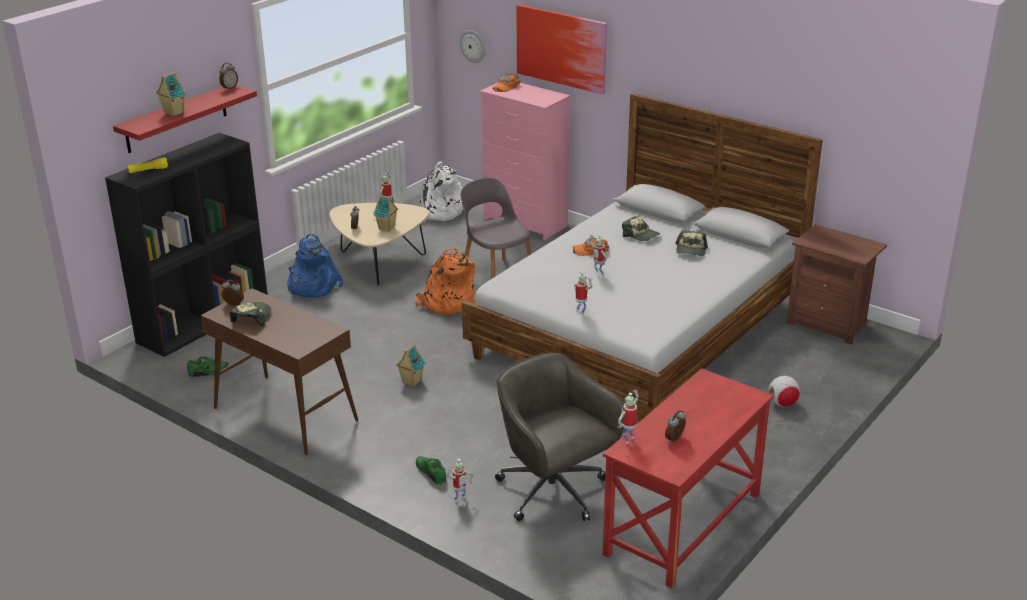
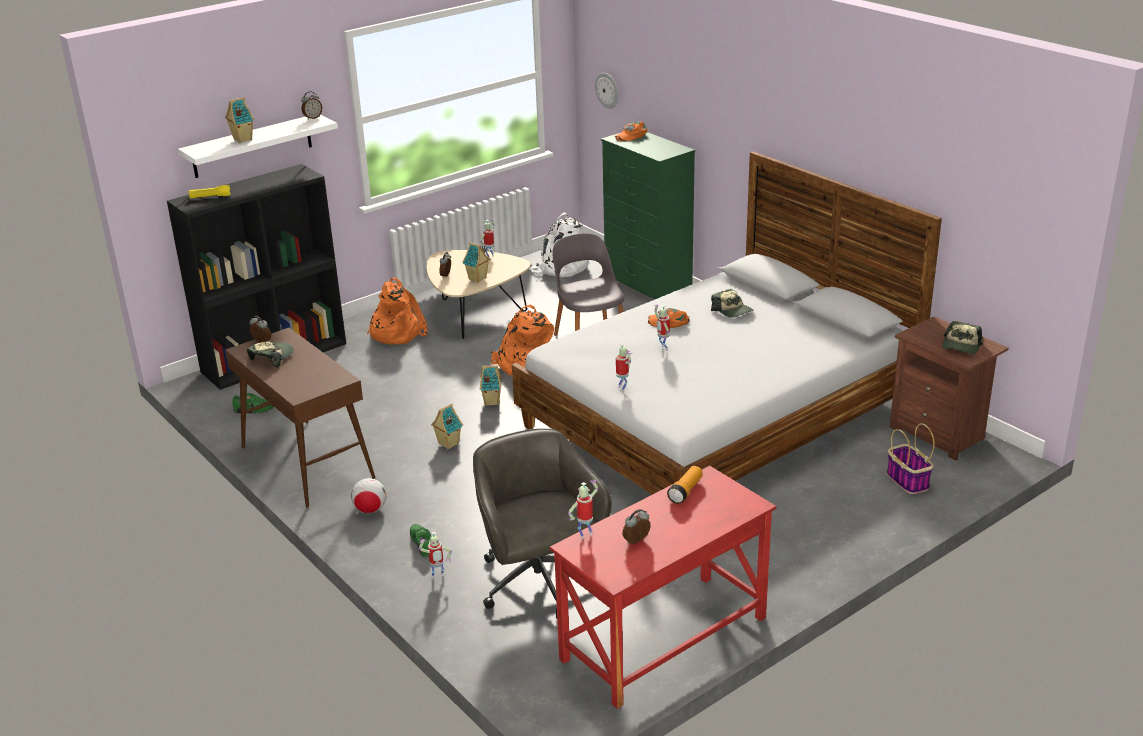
camera: 15 degrees right, 0 degrees up
red shelf [113,85,257,153] -> white shelf [178,115,338,178]
blue backpack [287,234,343,298] -> orange backpack [367,277,428,345]
pink dresser [480,83,570,240] -> green dresser [601,132,695,299]
picture [516,5,607,94] -> none
cap [675,230,708,256] -> cap moved to [942,321,983,354]
football [768,376,800,407] -> football moved to [351,478,386,513]
none -> toy house [480,365,502,406]
none -> flashlight [667,466,703,504]
none -> basket [887,423,935,494]

